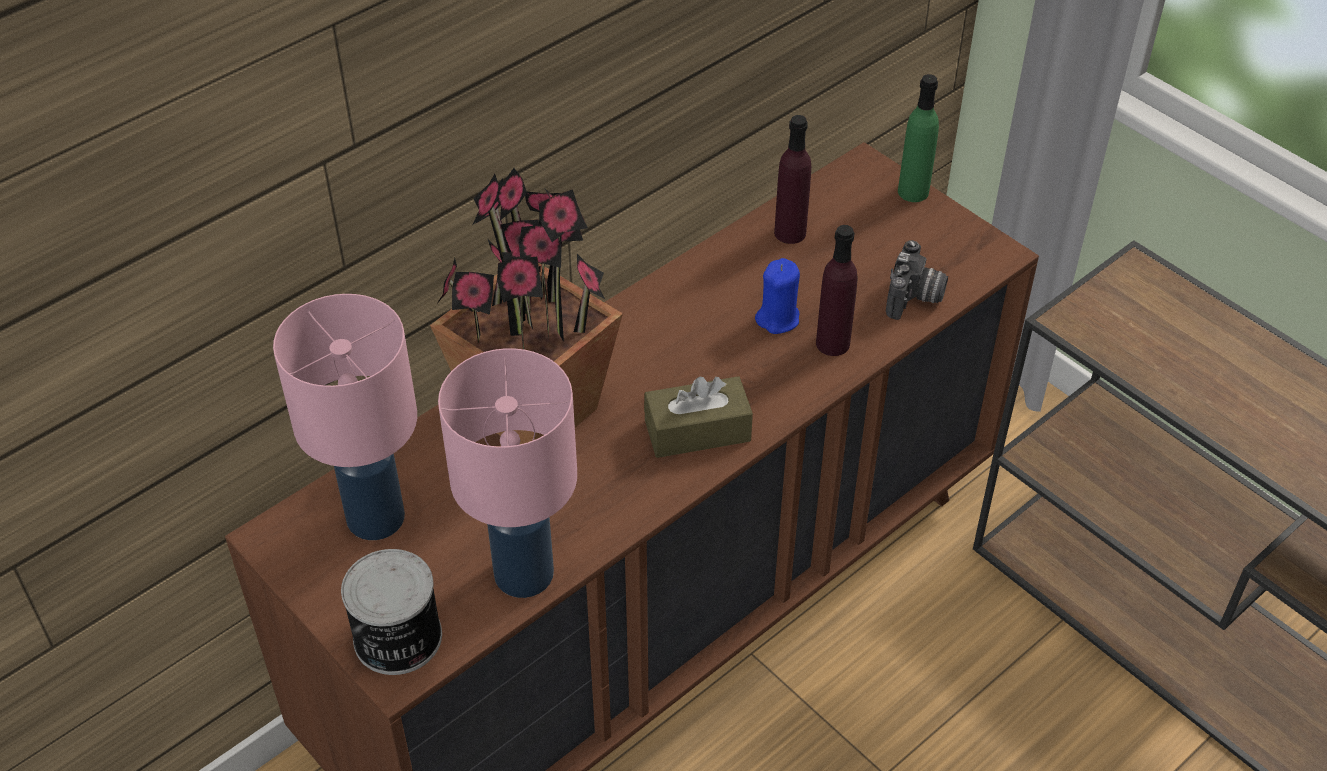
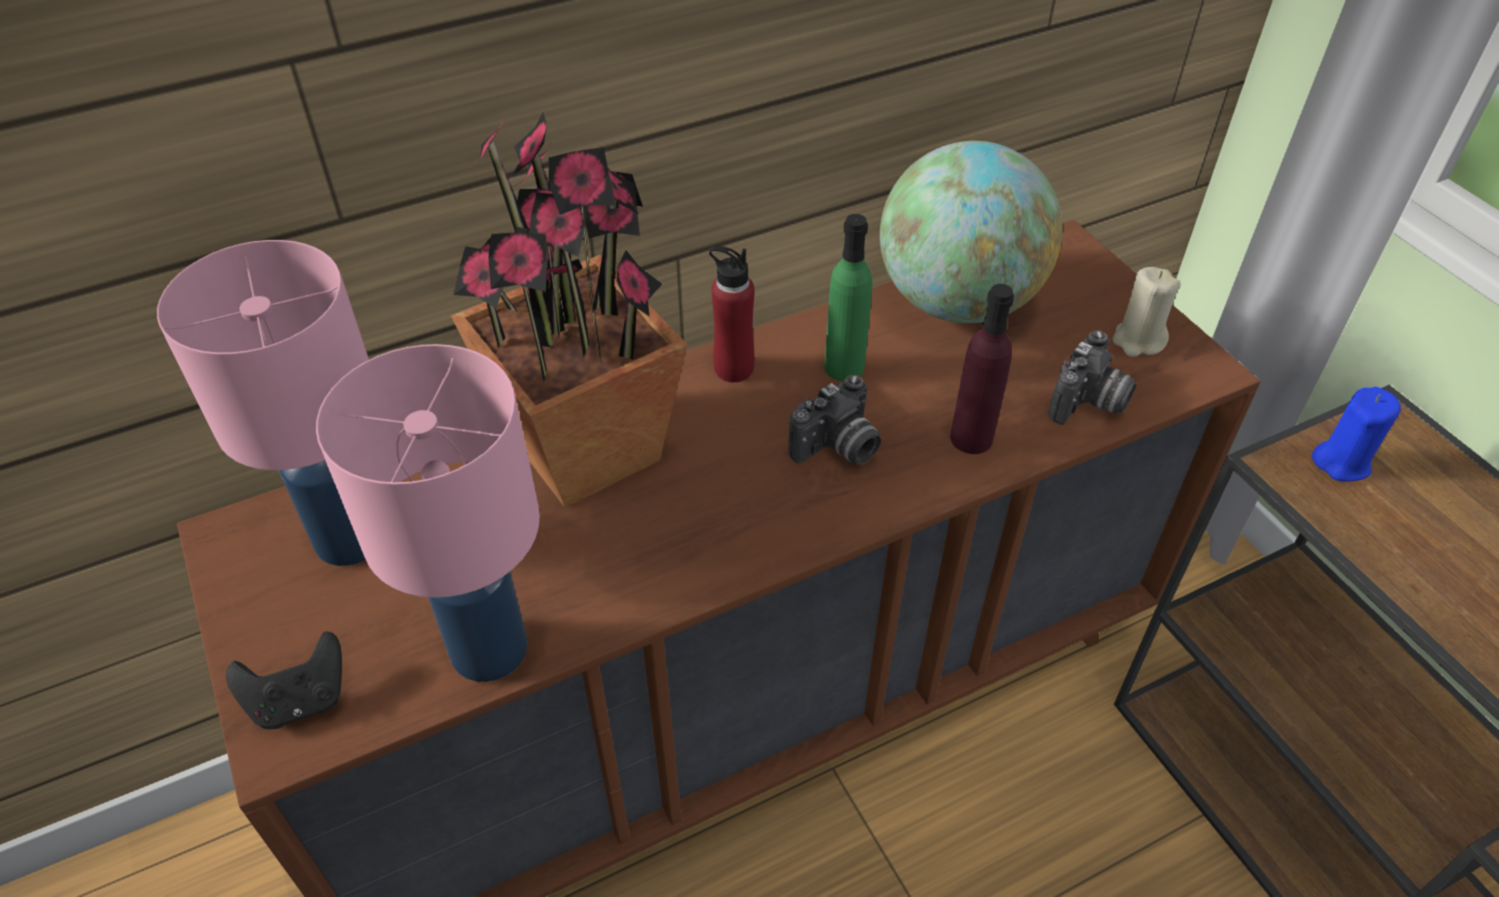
camera: 15 degrees right, 0 degrees up
can [341,549,442,675] -> black game controller [226,631,342,729]
brown tissue box [644,376,753,458] -> none
blue candle [755,258,800,334] -> blue candle moved to [1312,387,1401,482]
purple bottle [774,115,811,244] -> globe [880,141,1062,323]
green bottle [898,74,939,202] -> green bottle moved to [824,214,872,381]
none -> red bottle [709,246,755,383]
none -> camera [788,375,881,464]
none -> beige candle [1112,267,1181,357]

